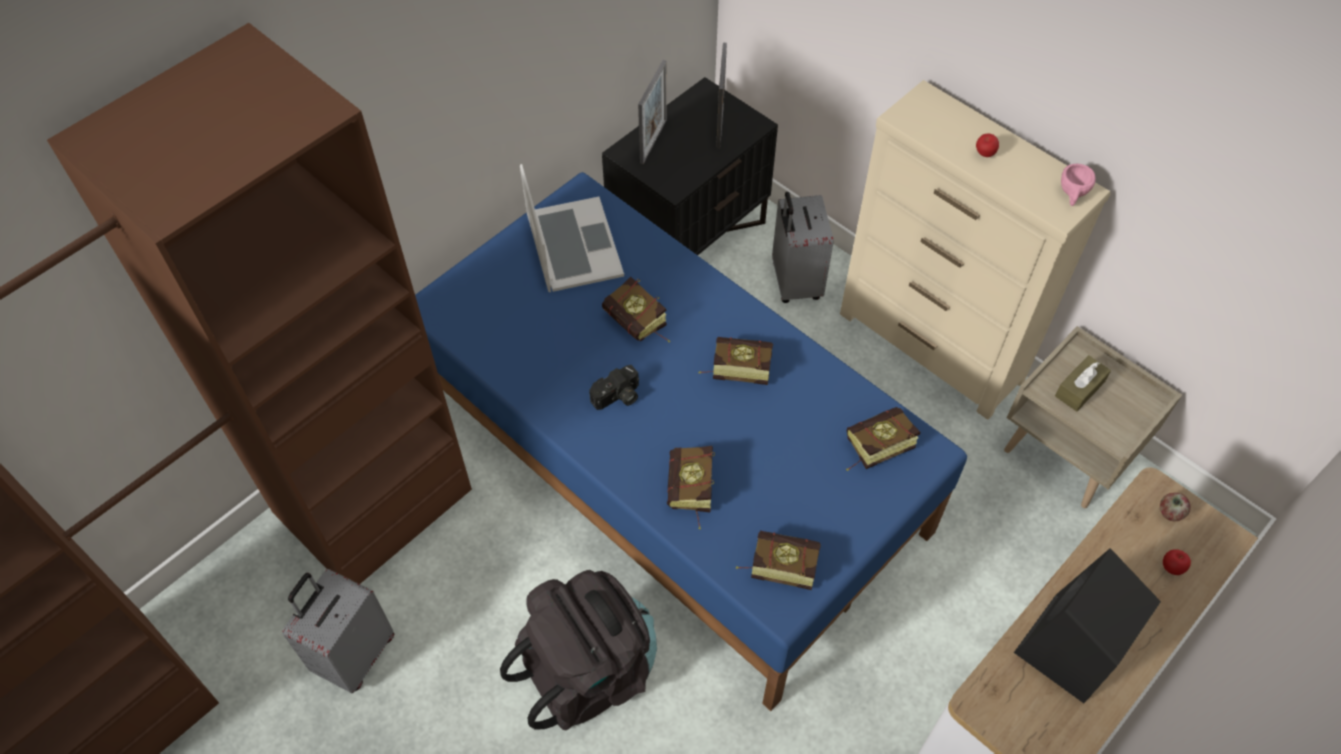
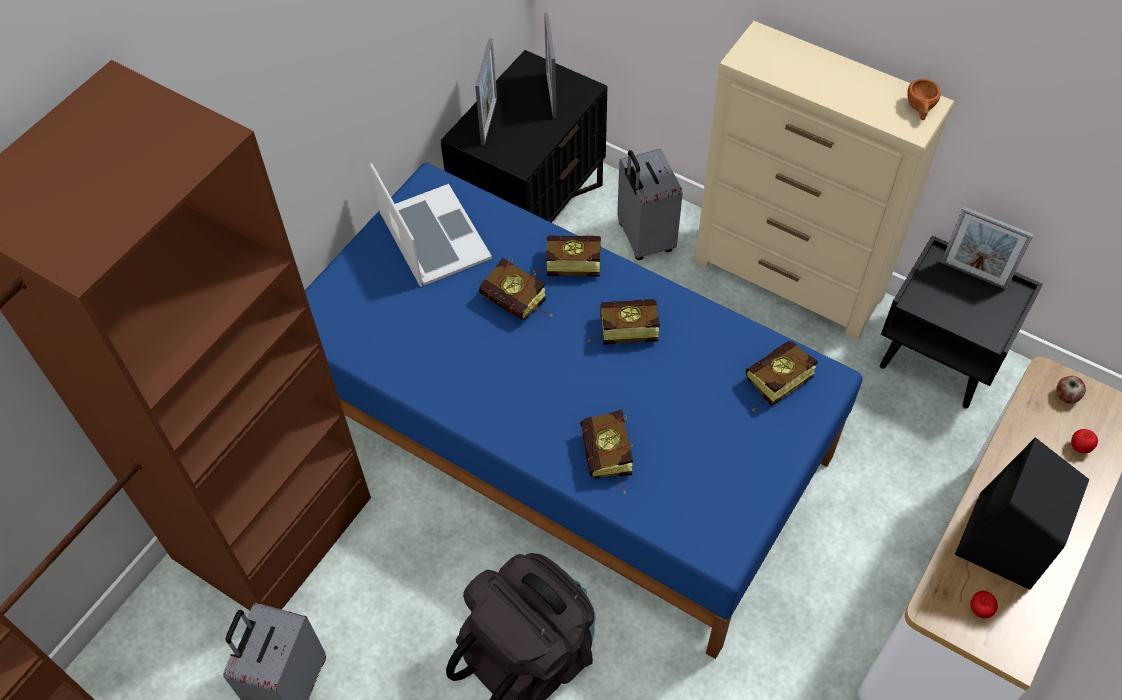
camera: 10 degrees left, 0 degrees up
camera [589,365,639,410] -> none
book [736,530,821,590] -> book moved to [533,235,601,277]
apple [976,133,999,157] -> apple moved to [970,591,998,618]
beige nightstand [1004,326,1182,508] -> black nightstand [880,235,1043,409]
brown tissue box [1055,355,1111,412] -> none
pink cup [1061,164,1096,206] -> brown cup [907,79,941,120]
none -> picture frame [941,207,1034,290]

